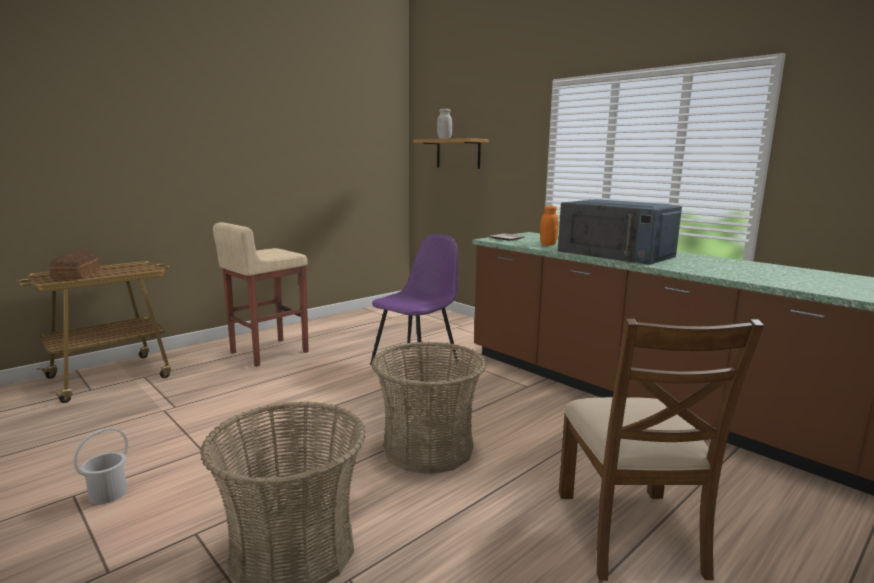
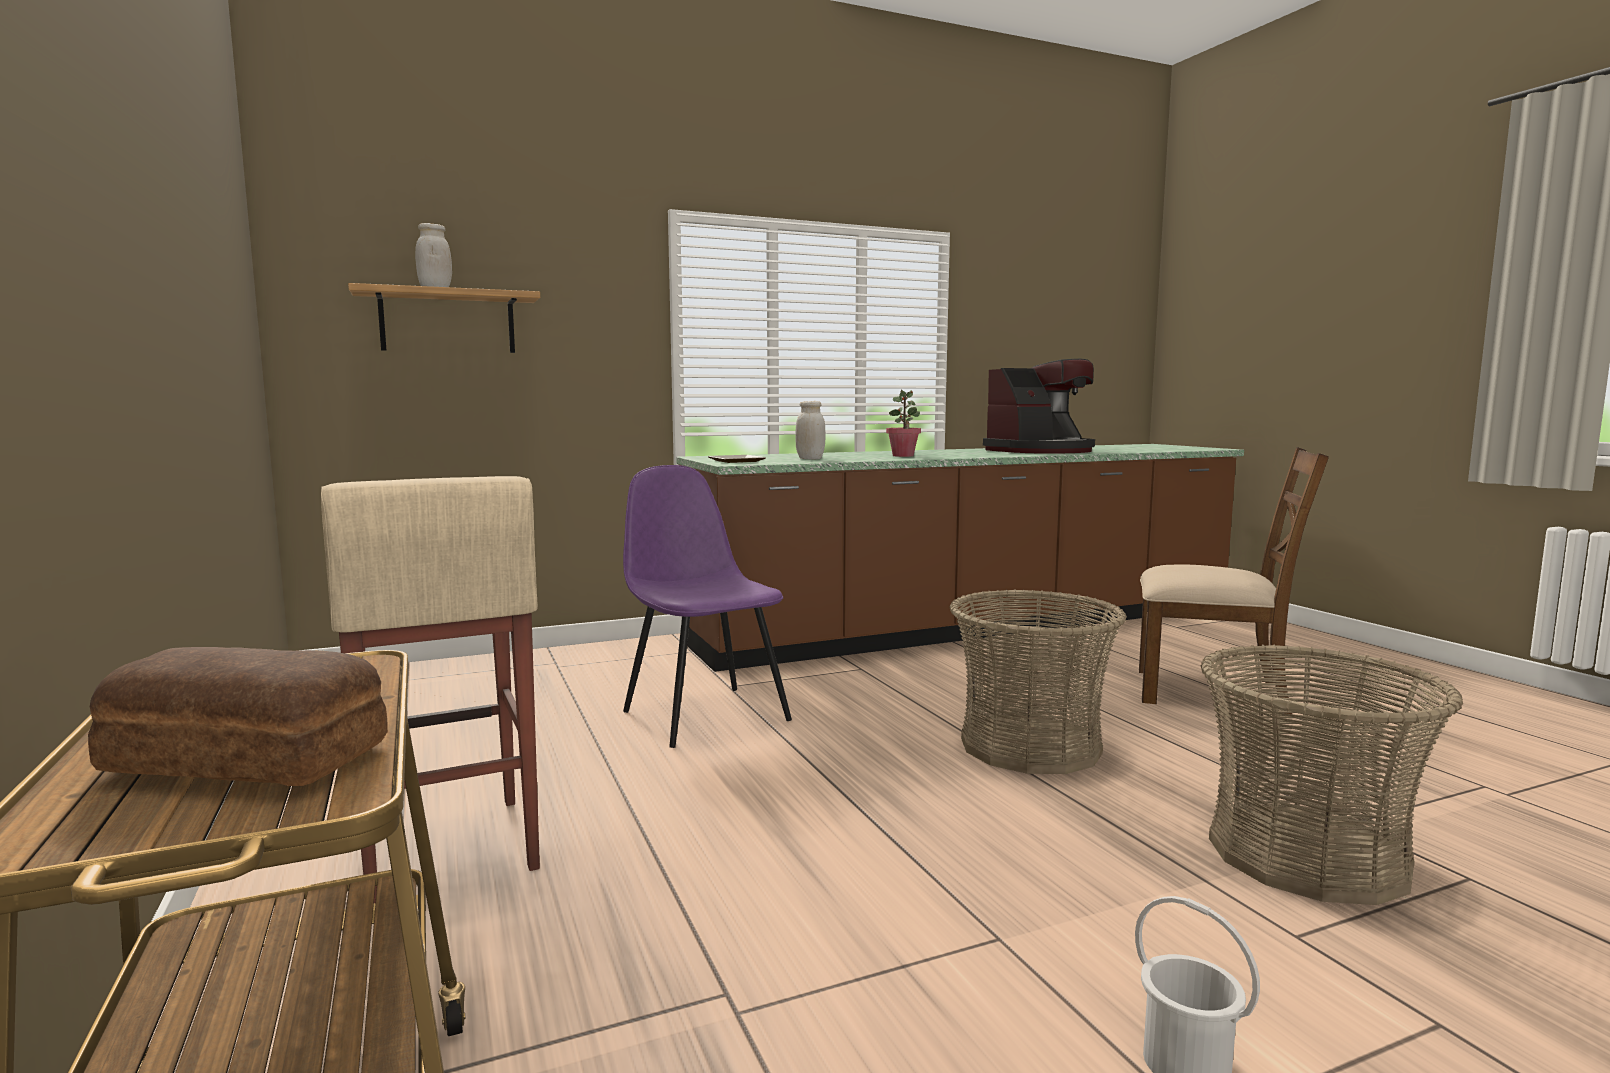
camera: 70 degrees left, 5 degrees down
orange jar [540,206,558,246] -> white jar [795,401,825,459]
blue microwave [558,199,682,265] -> potted plant [886,389,921,457]
none -> coffee machine [983,359,1095,454]

